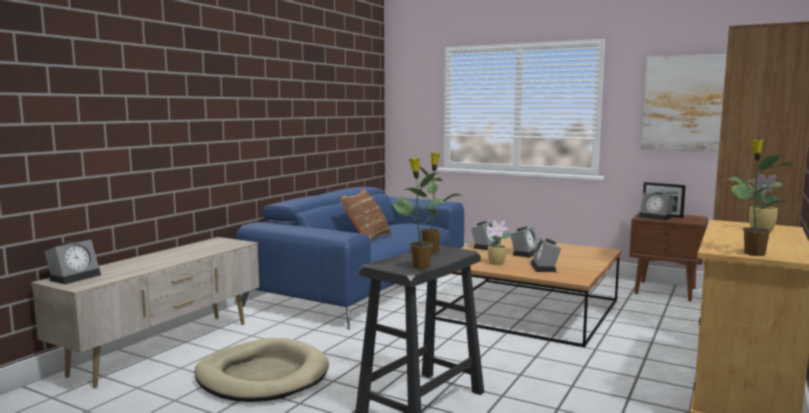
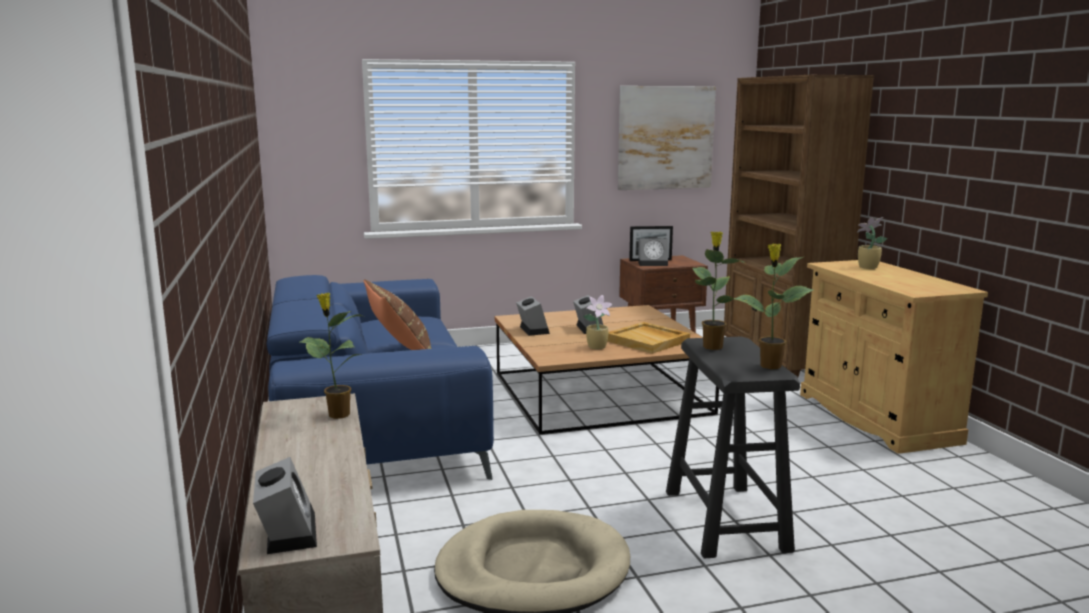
camera: 45 degrees left, 5 degrees up
alarm clock [531,237,561,272] -> beige tray [608,322,690,354]
potted plant [728,139,794,256] -> potted plant moved to [300,293,362,419]

